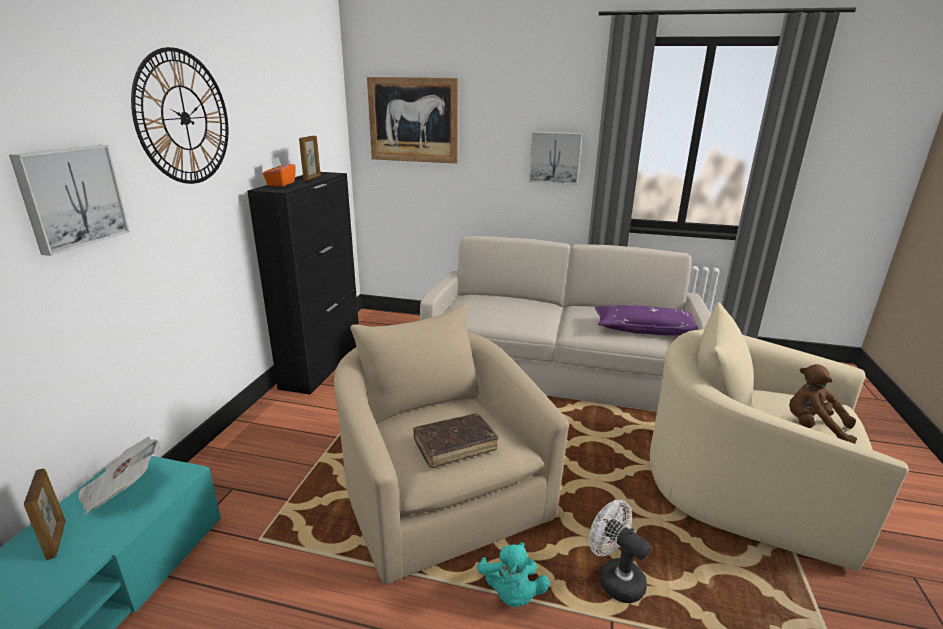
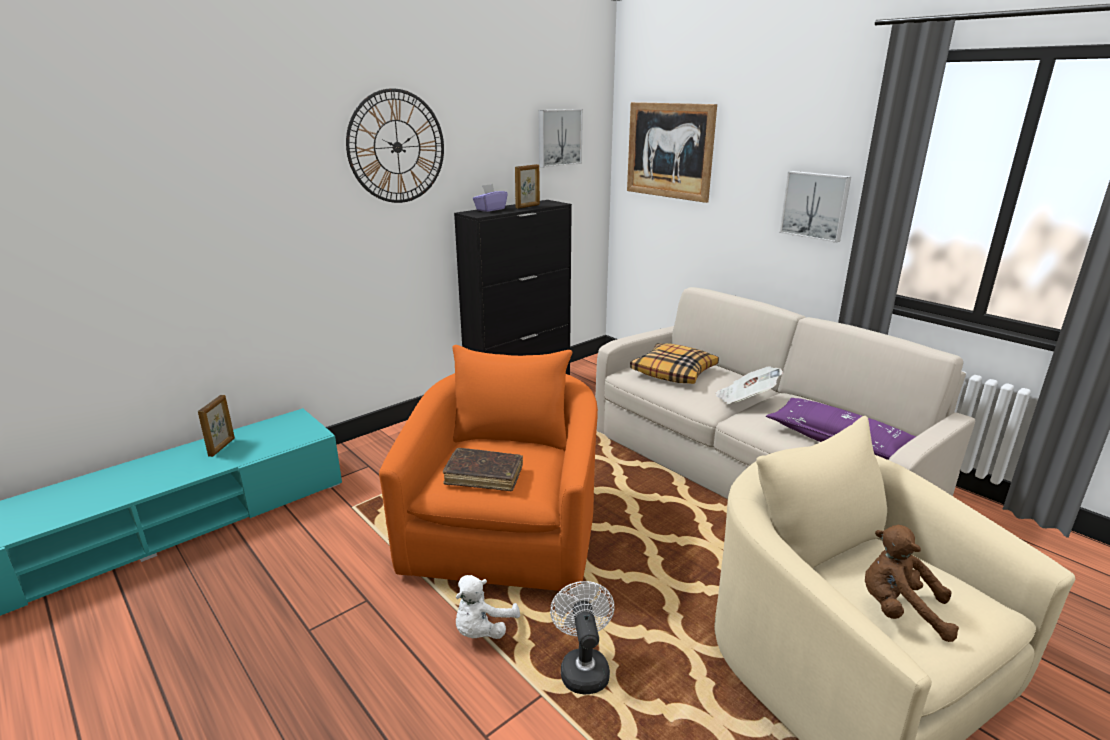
camera: 35 degrees right, 0 degrees up
picture [9,145,130,256] -> picture moved to [539,109,583,168]
newspaper [78,437,160,515] -> newspaper moved to [715,366,783,405]
orange tissue box [262,157,296,187] -> purple tissue box [473,184,508,212]
beige armchair [334,304,569,584] -> orange armchair [379,345,598,592]
turquoise plush toy [477,542,550,607] -> white plush toy [455,575,520,639]
brown plush toy [789,364,857,444] -> brown plush toy turned 45 degrees counterclockwise [865,525,959,642]
none -> pillow [630,343,719,384]

